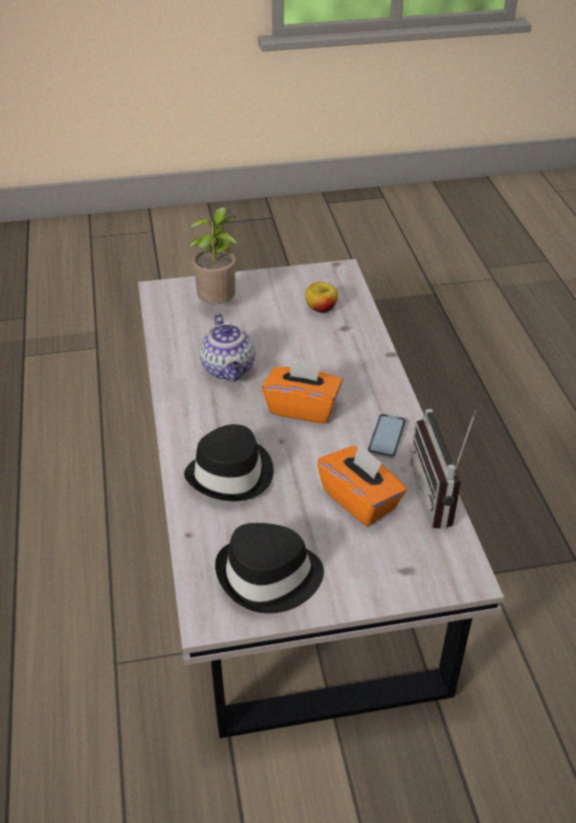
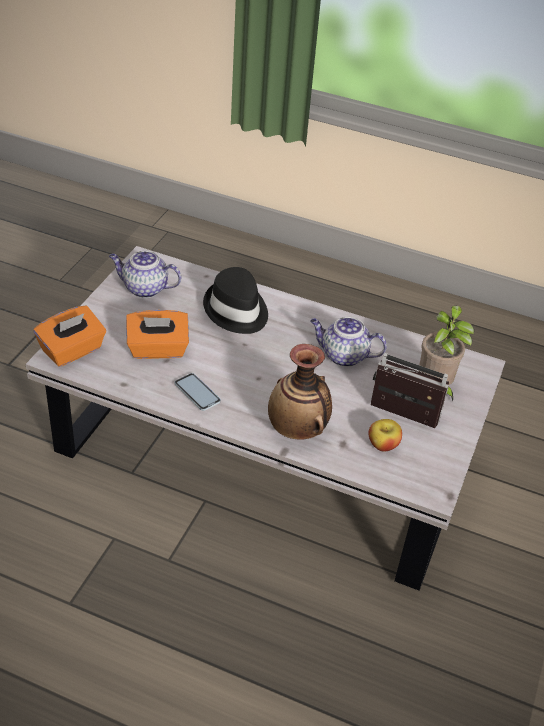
camera: 120 degrees right, 0 degrees up
black hat [215,523,324,613] -> teapot [109,251,181,298]
orange tissue box [262,357,343,424] -> orange tissue box moved to [34,306,106,367]
radio [410,409,476,529] -> radio moved to [371,353,449,428]
none -> vase [268,344,332,440]

